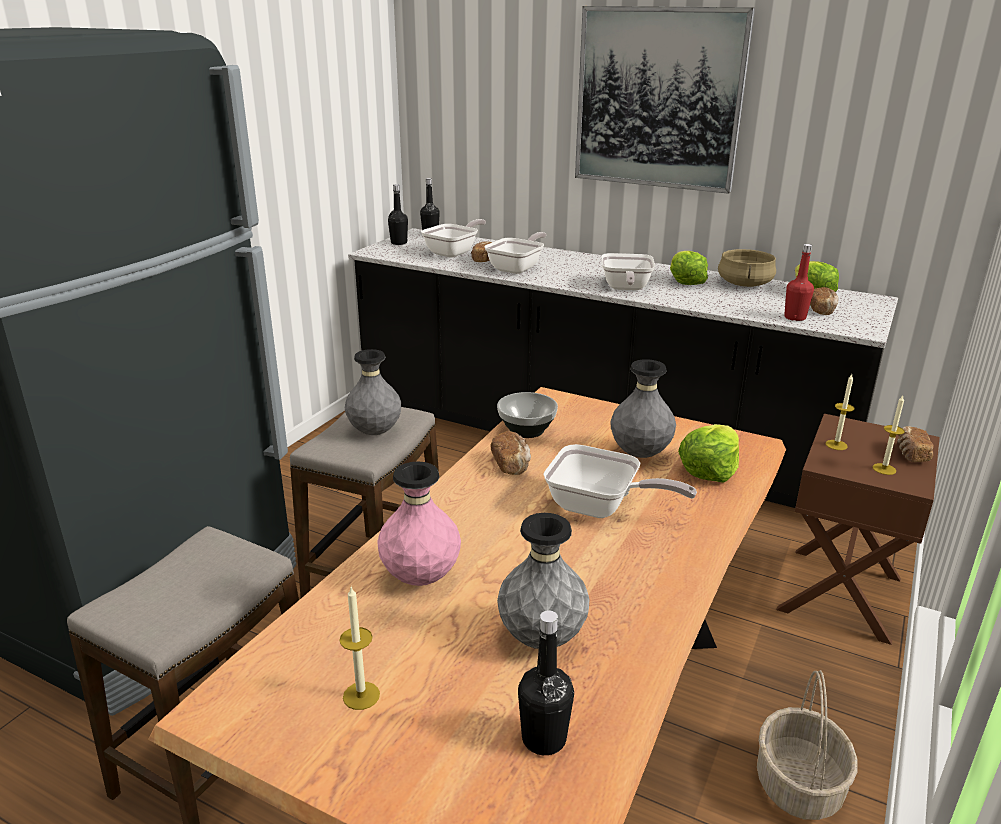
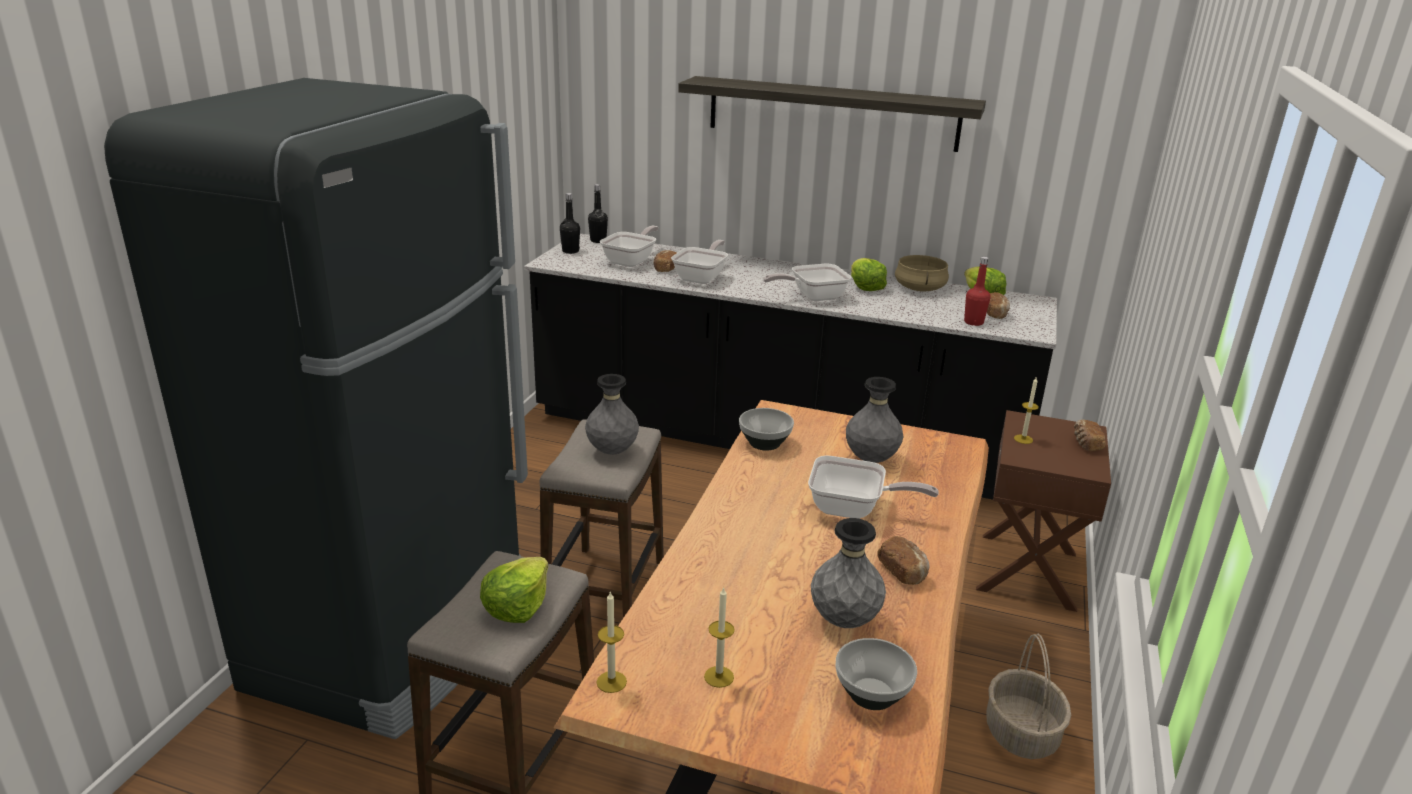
camera: 10 degrees left, 0 degrees up
pink vase [377,461,461,586] -> none
bread [491,431,531,475] -> bread moved to [877,536,930,585]
black bottle [518,610,574,755] -> bowl [836,638,917,710]
picture [575,6,755,194] -> shelf [678,76,986,152]
frying pan [602,253,655,290] -> frying pan turned 75 degrees clockwise [763,264,851,301]
lettuce [678,424,739,483] -> lettuce moved to [480,557,548,623]
candle [872,395,905,475] -> candle moved to [596,591,627,693]

